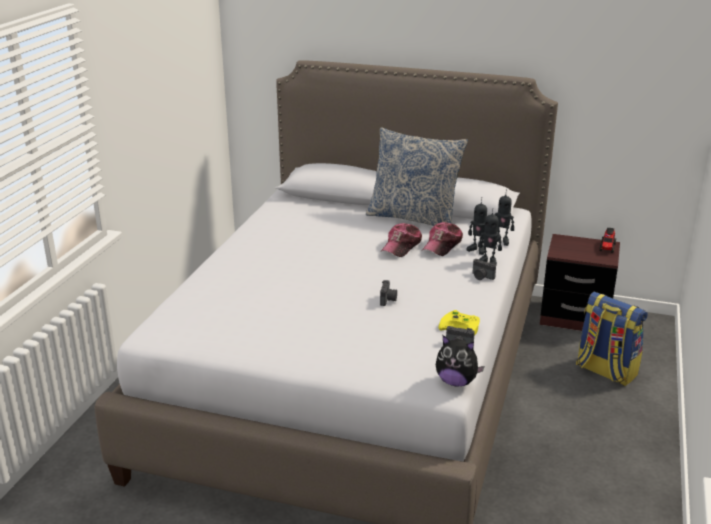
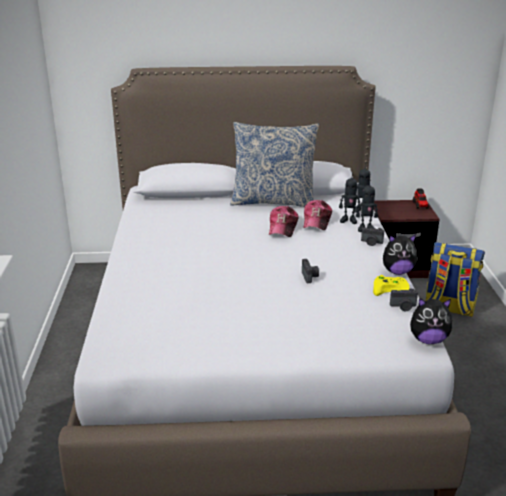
camera: 20 degrees left, 0 degrees up
none -> plush toy [383,234,417,275]

